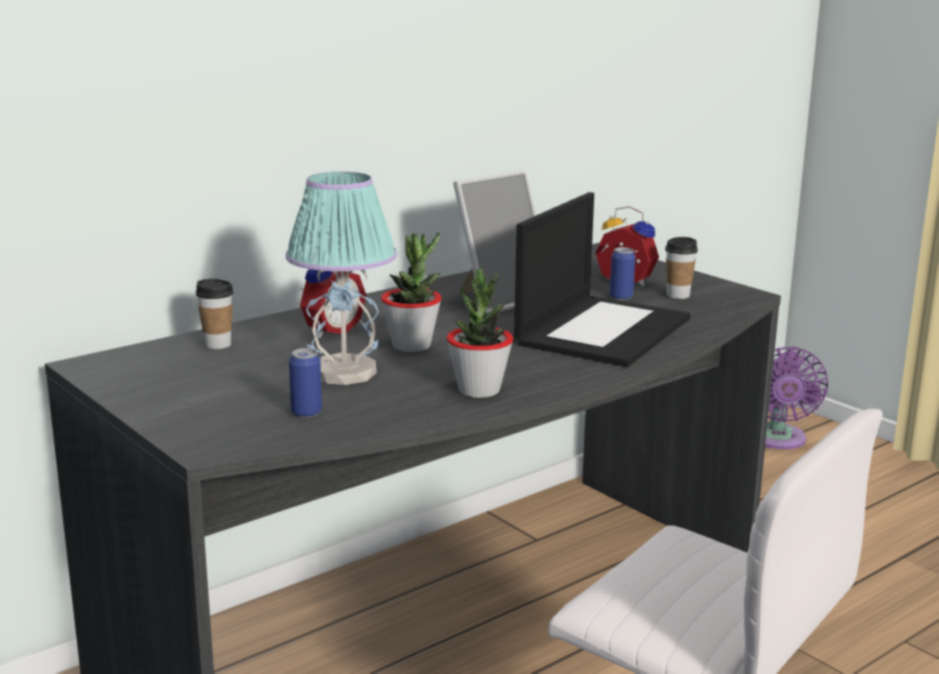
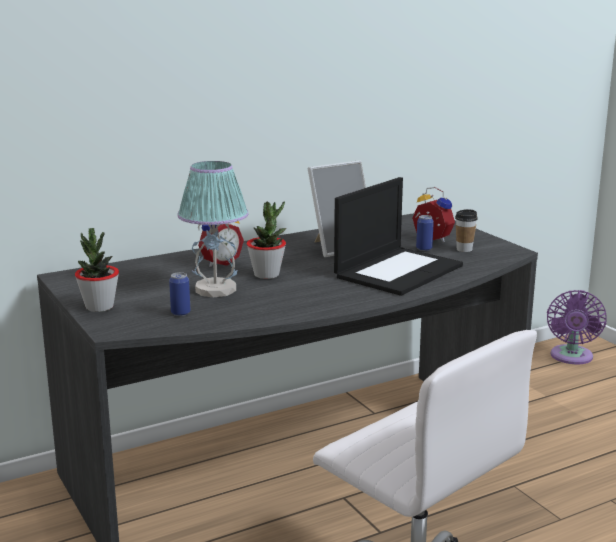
camera: 10 degrees right, 0 degrees up
cup [196,279,234,349] -> none
potted plant [447,269,513,398] -> potted plant moved to [75,228,119,312]

